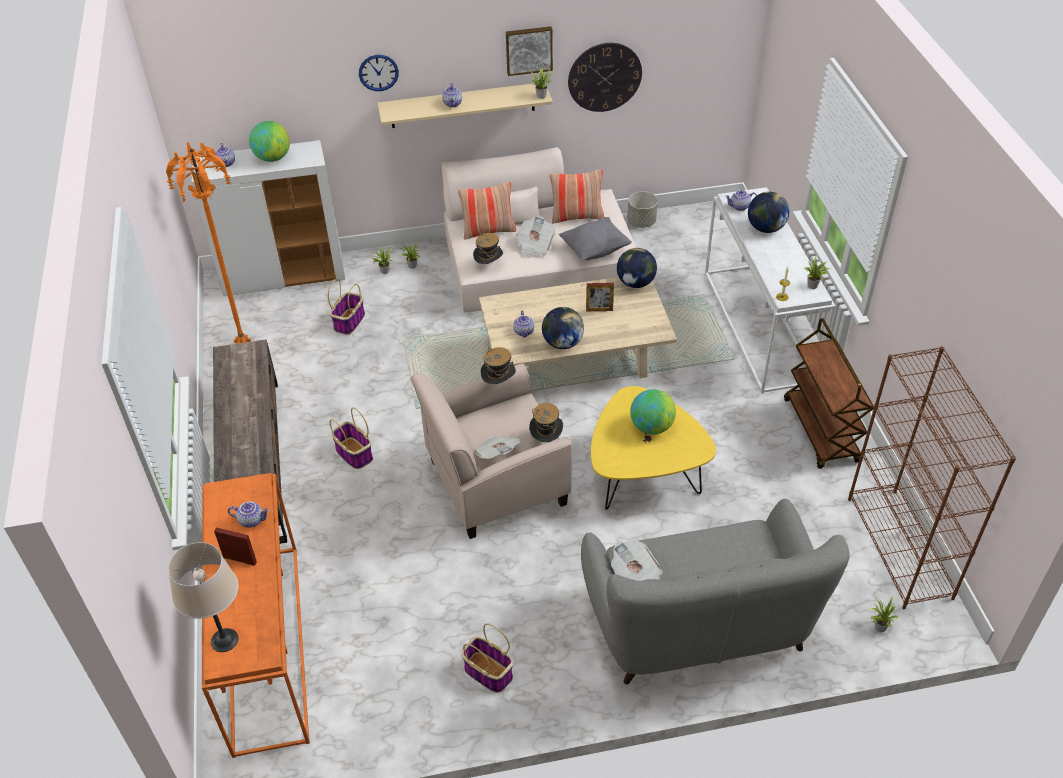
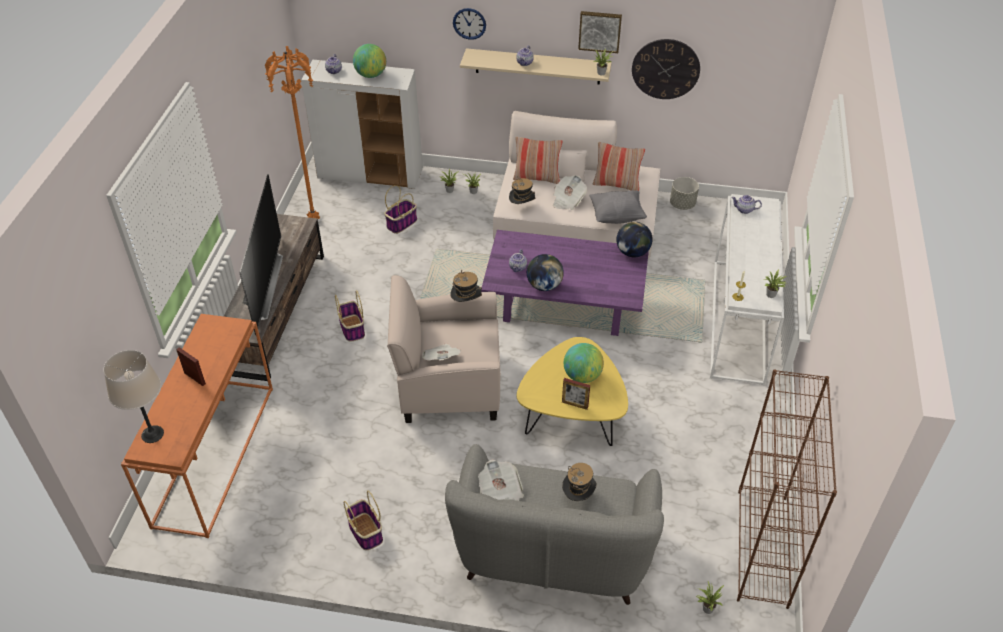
camera: 20 degrees right, 0 degrees up
teapot [228,501,270,528] -> none
beige coffee table [479,277,677,378] -> purple coffee table [481,230,649,336]
hat [529,403,563,442] -> hat moved to [562,463,597,501]
picture frame [586,283,614,311] -> picture frame moved to [562,378,590,410]
globe [748,192,789,233] -> none
brown cart [784,318,874,469] -> none
none -> television [240,174,283,336]

